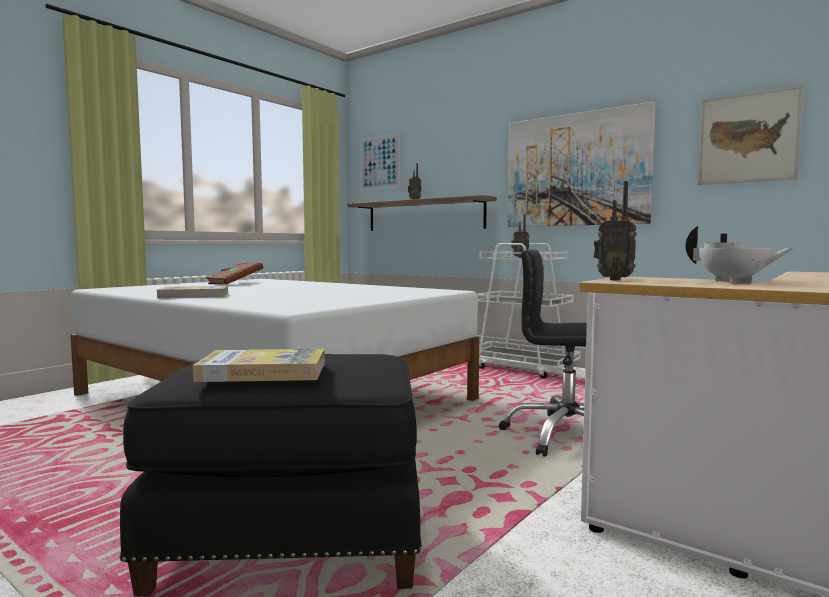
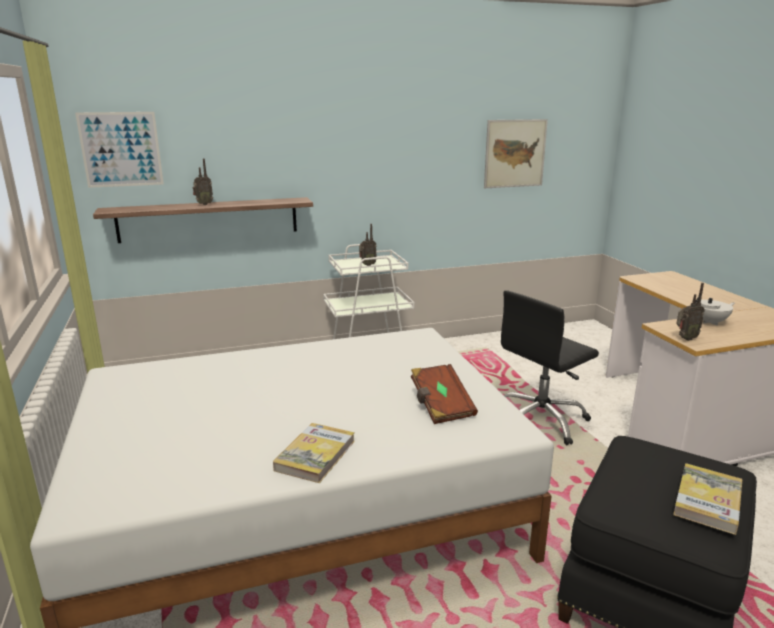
camera: 55 degrees left, 15 degrees up
brown book [206,262,263,285] -> brown book moved to [411,364,478,424]
picture [507,102,656,227] -> none

